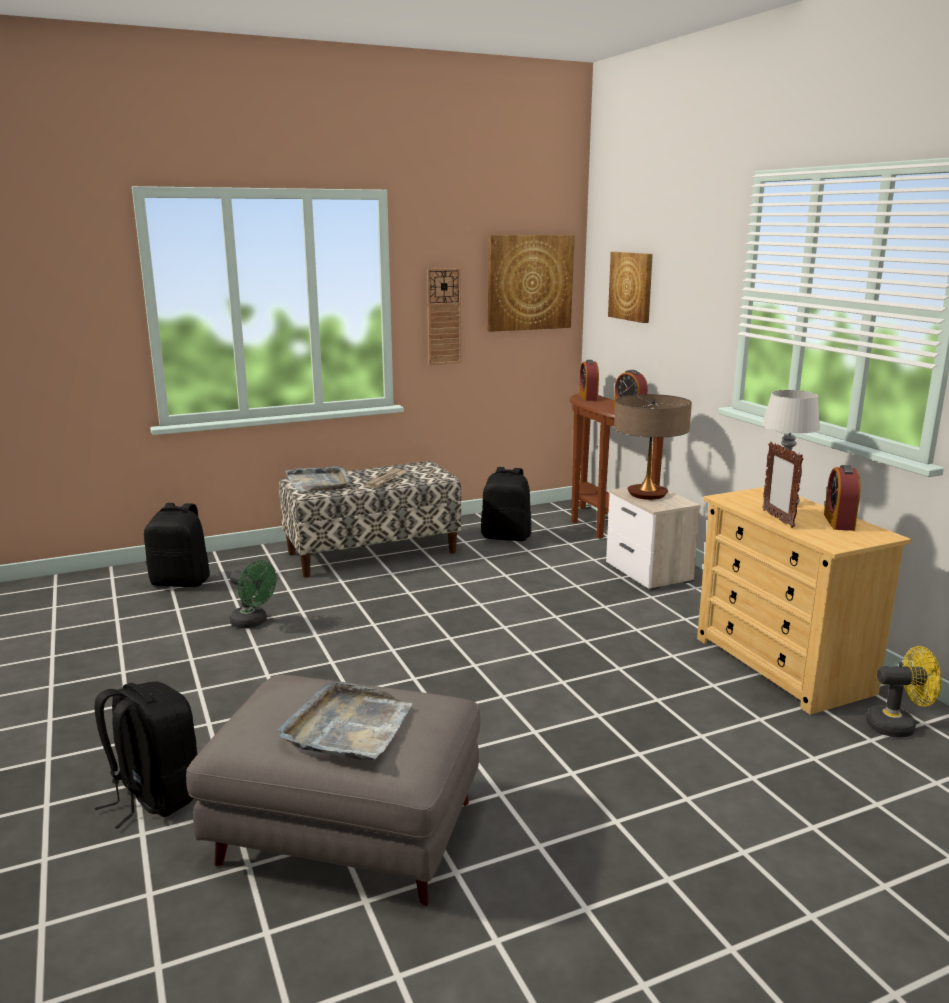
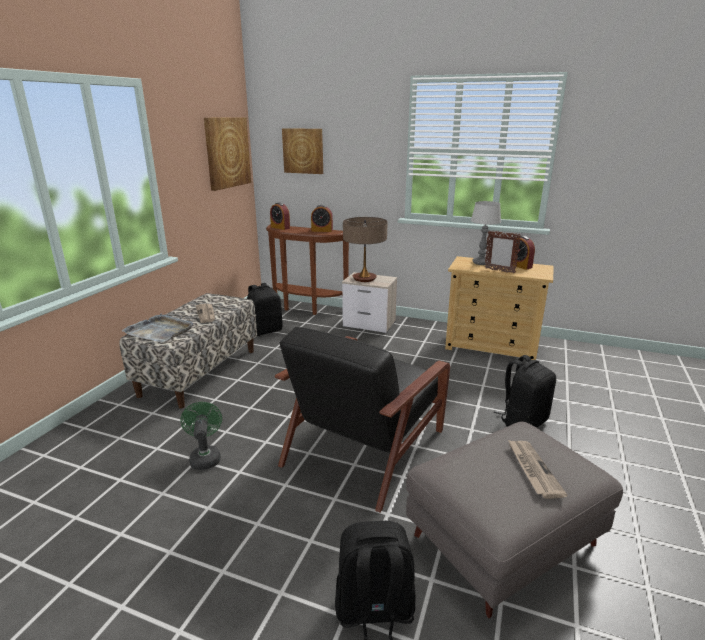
camera: 45 degrees left, 5 degrees up
black backpack [144,503,210,587] -> black backpack moved to [494,355,556,428]
green fan [230,560,276,629] -> green fan turned 90 degrees counterclockwise [181,402,222,470]
grey tray [278,681,412,761] -> newspaper [508,440,567,499]
wall clock [427,268,461,365] -> none
yellow fan [866,646,942,737] -> none
none -> black armchair [275,327,450,513]

